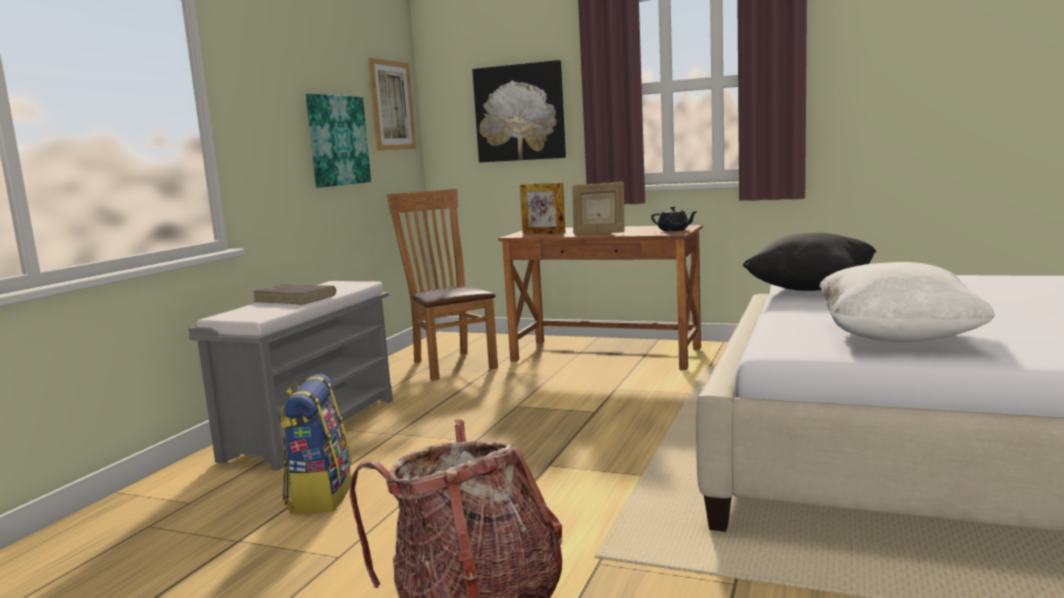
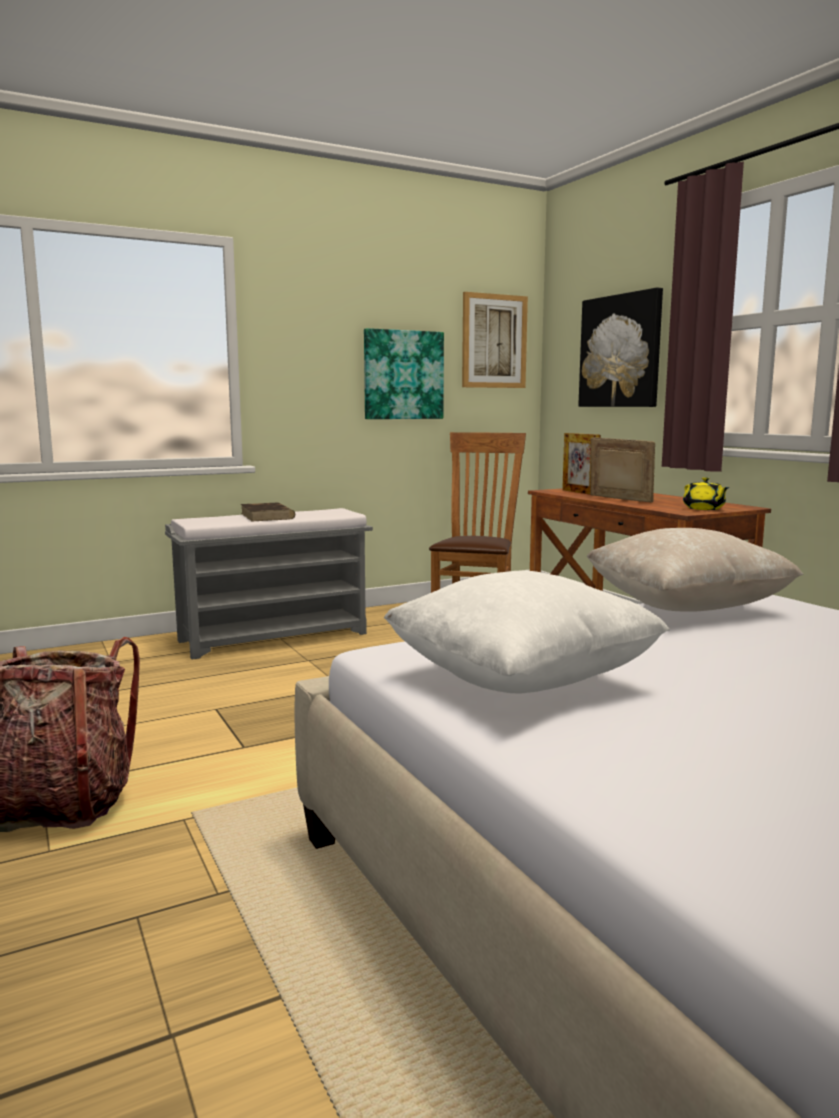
camera: 40 degrees right, 0 degrees up
backpack [280,374,352,514] -> none
picture frame [572,182,625,234] -> picture frame turned 150 degrees clockwise [590,437,655,502]
black teapot [651,206,698,231] -> yellow teapot [683,477,729,510]
black pillow [743,233,877,291] -> beige pillow [586,528,803,612]

